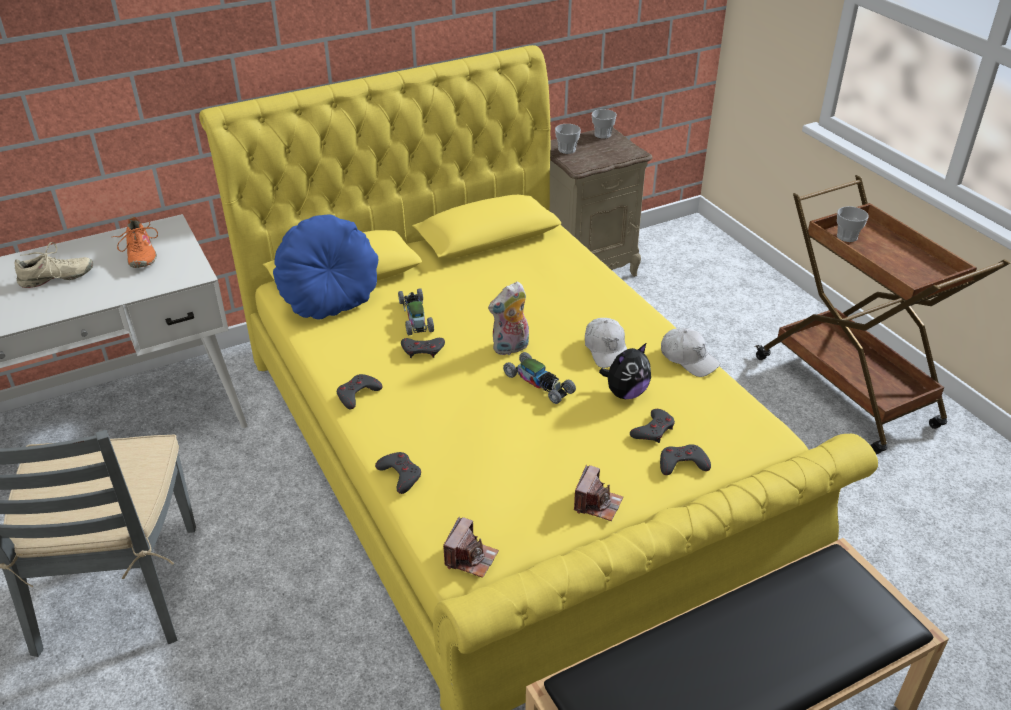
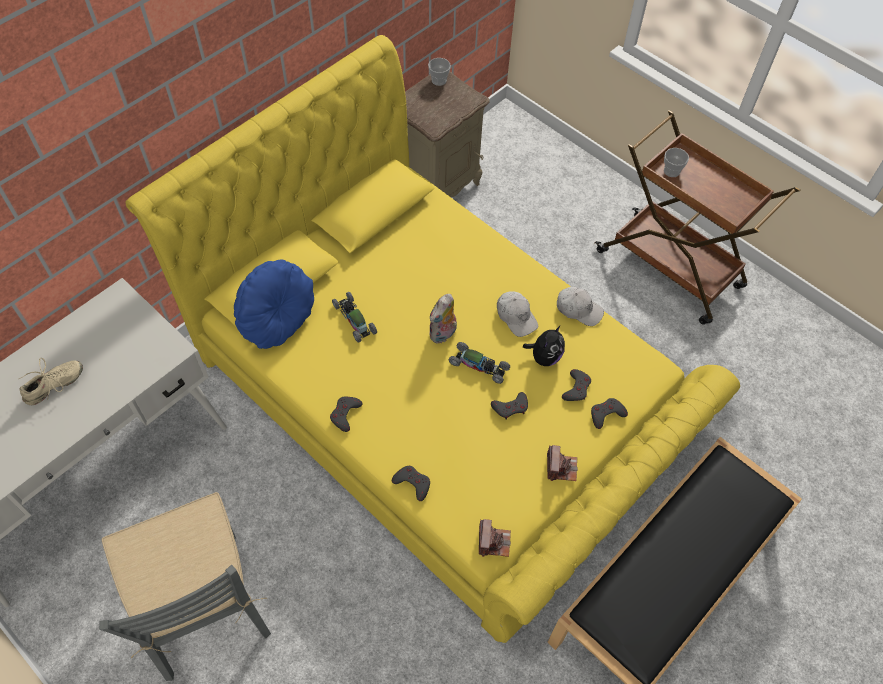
camera: 20 degrees left, 20 degrees up
orange shoe [111,217,158,268] -> none
grey game controller [401,338,445,358] -> grey game controller moved to [491,392,528,420]
cup [555,124,581,154] -> none

